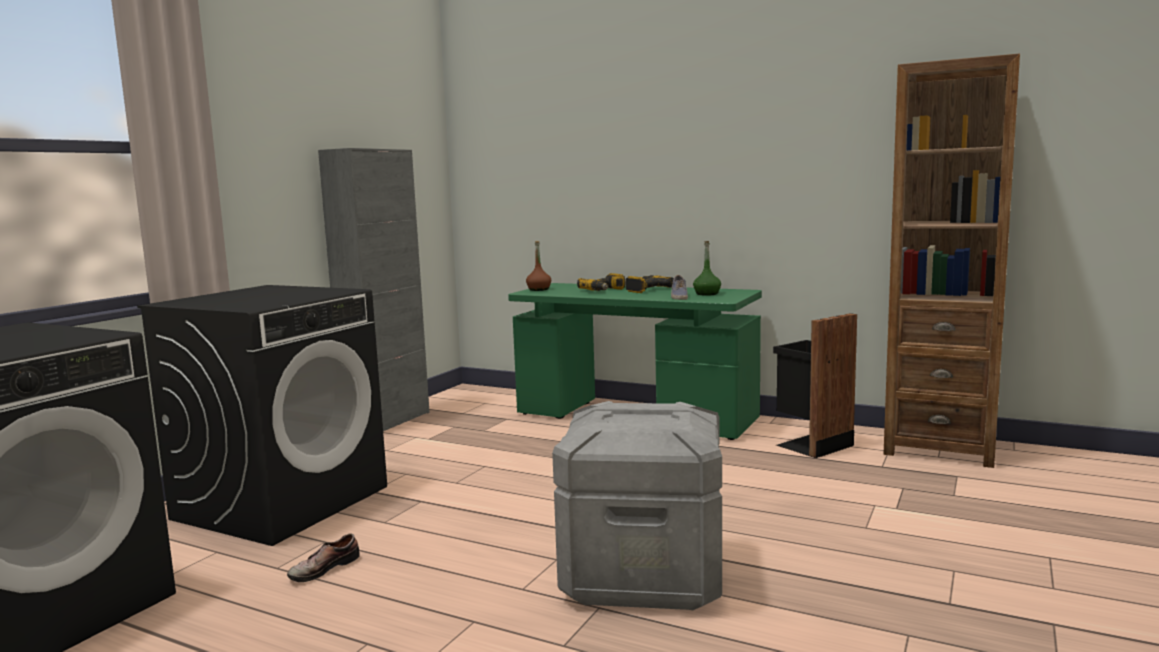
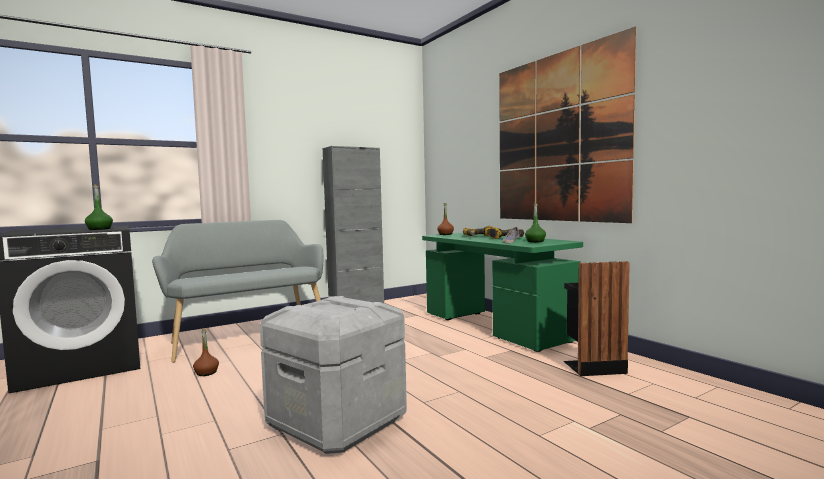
camera: 30 degrees right, 5 degrees down
black washing machine [137,285,387,546] -> grey bench [152,220,324,363]
shoe [287,533,360,582] -> brown bottle [193,328,219,376]
brown bookcase [884,54,1020,468] -> none
none -> green bottle [85,184,113,230]
none -> picture [499,27,636,223]

